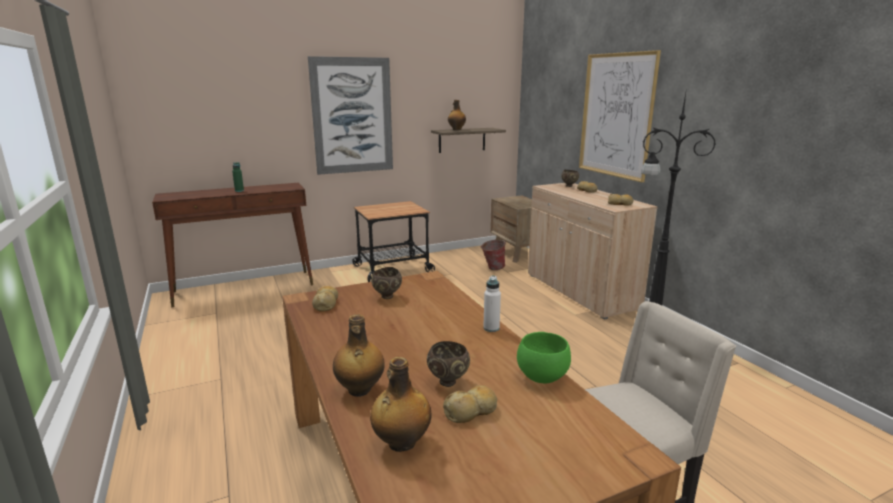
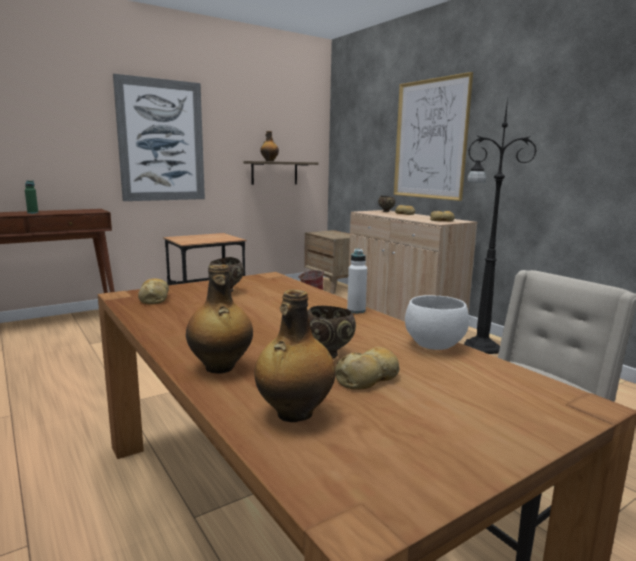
camera: 10 degrees left, 5 degrees down
green bowl [517,332,571,383] -> white bowl [405,295,469,350]

